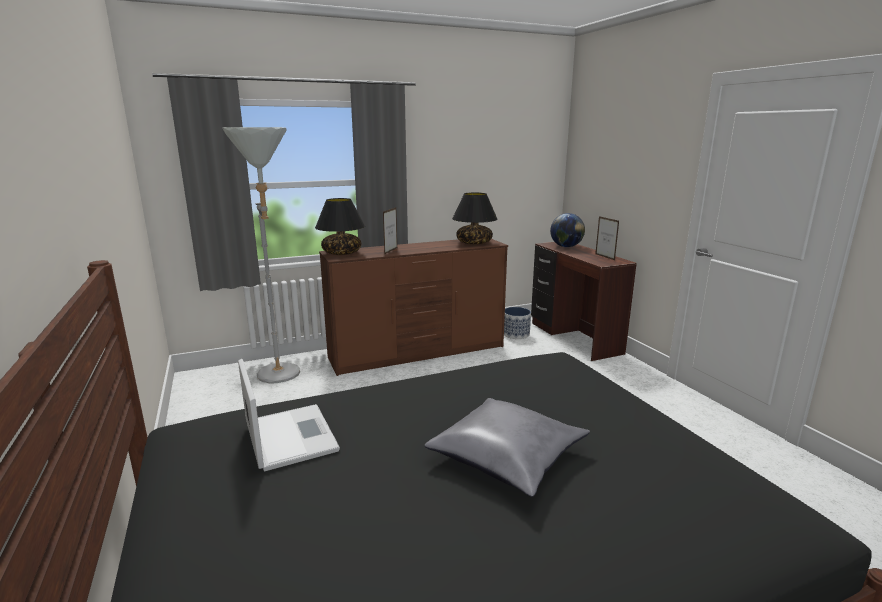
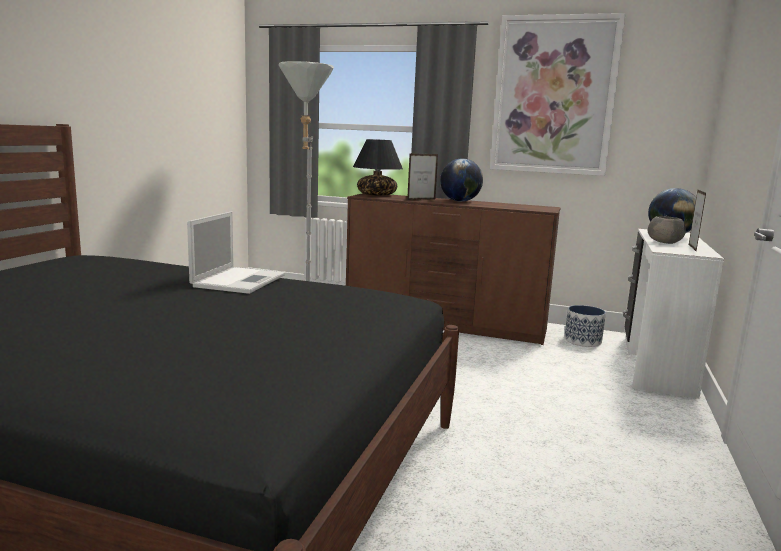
camera: 40 degrees right, 5 degrees down
laptop [238,359,340,471] -> laptop moved to [187,211,285,294]
grey pillow [424,398,590,497] -> none
black table lamp [452,192,497,244] -> none
brown desk [531,242,637,361] -> white desk [623,229,724,399]
none -> globe [440,158,483,202]
none -> picture [490,13,626,176]
none -> grey bowl [648,216,686,244]

